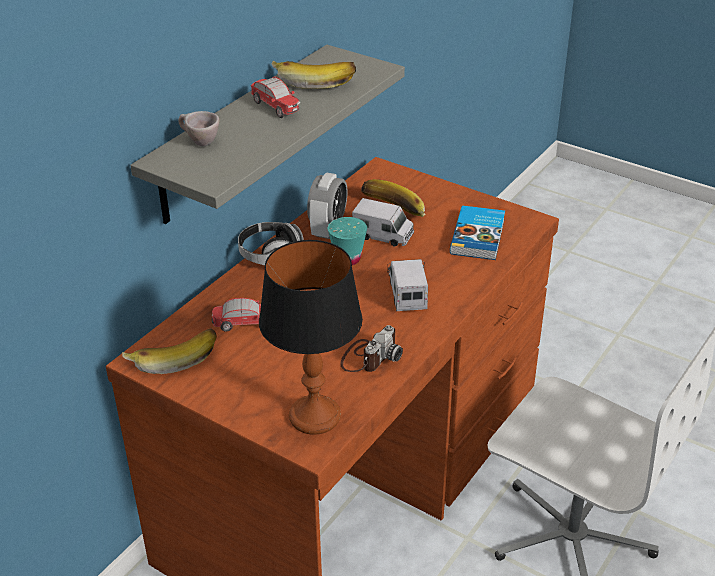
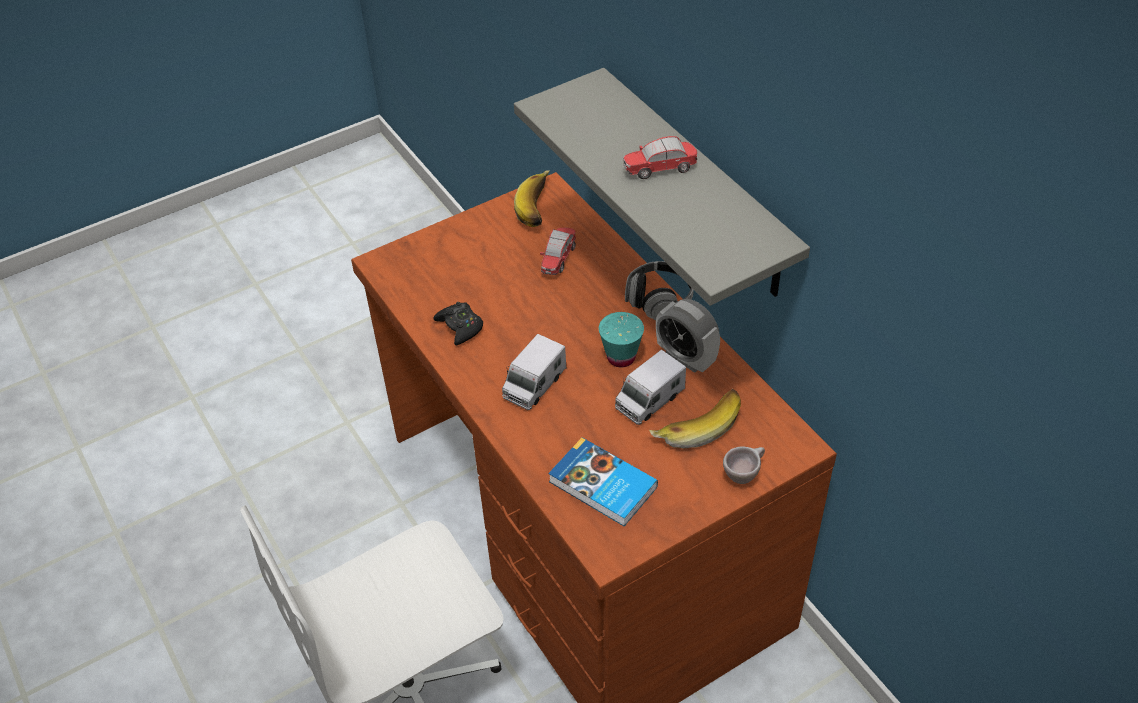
camera: 115 degrees right, 10 degrees up
beige cup [179,111,220,146] -> beige cup moved to [723,446,765,484]
table lamp [259,240,363,435] -> none
banana [271,60,356,89] -> none
camera [340,325,403,372] -> black game controller [434,302,483,346]
toy truck [388,259,428,311] -> toy truck turned 105 degrees clockwise [502,334,566,410]

